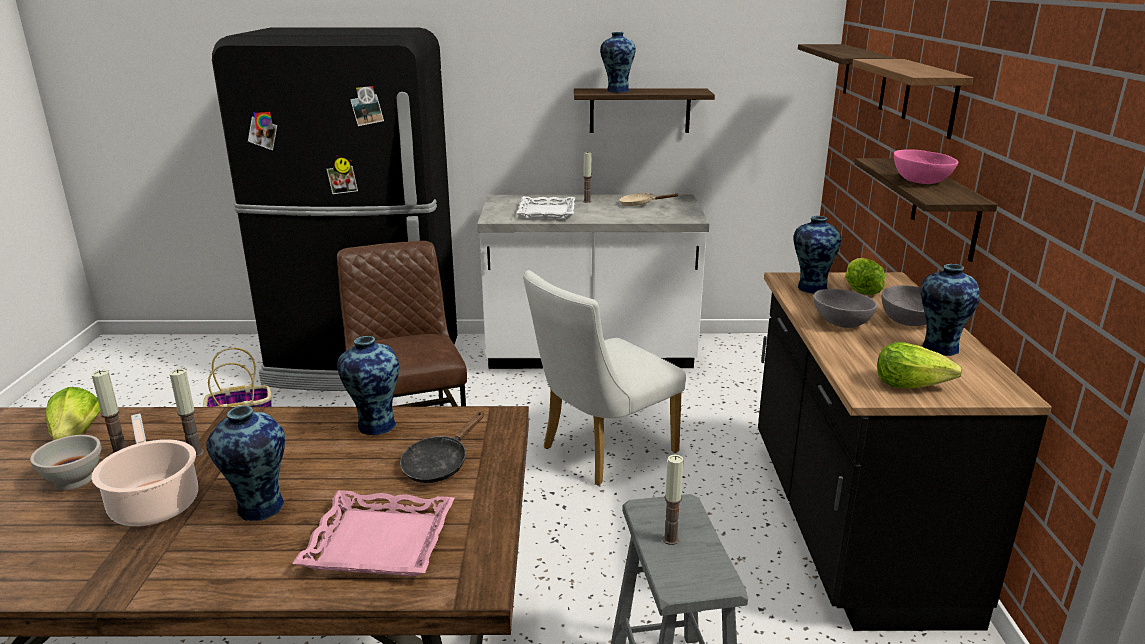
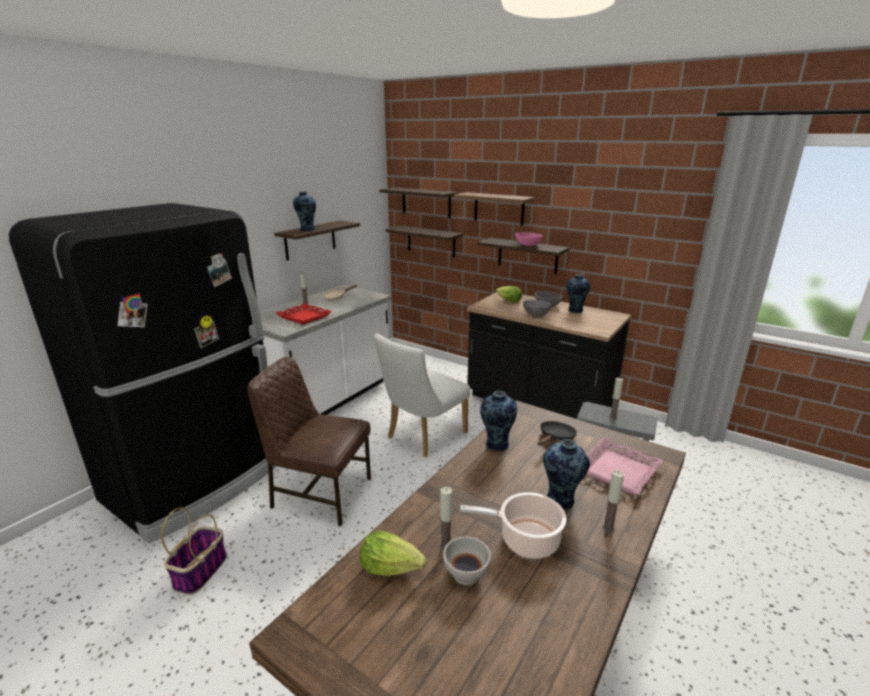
camera: 55 degrees left, 0 degrees up
candle [169,369,204,457] -> candle moved to [602,470,624,533]
black frying pan [400,412,484,483] -> black frying pan turned 120 degrees counterclockwise [538,421,577,445]
white tray [516,196,575,220] -> red tray [276,303,332,325]
white chair [523,270,686,486] -> white chair turned 45 degrees clockwise [374,333,471,457]
vase [793,216,841,293] -> none
lettuce [877,342,962,388] -> none
none -> shelf [386,226,463,258]

